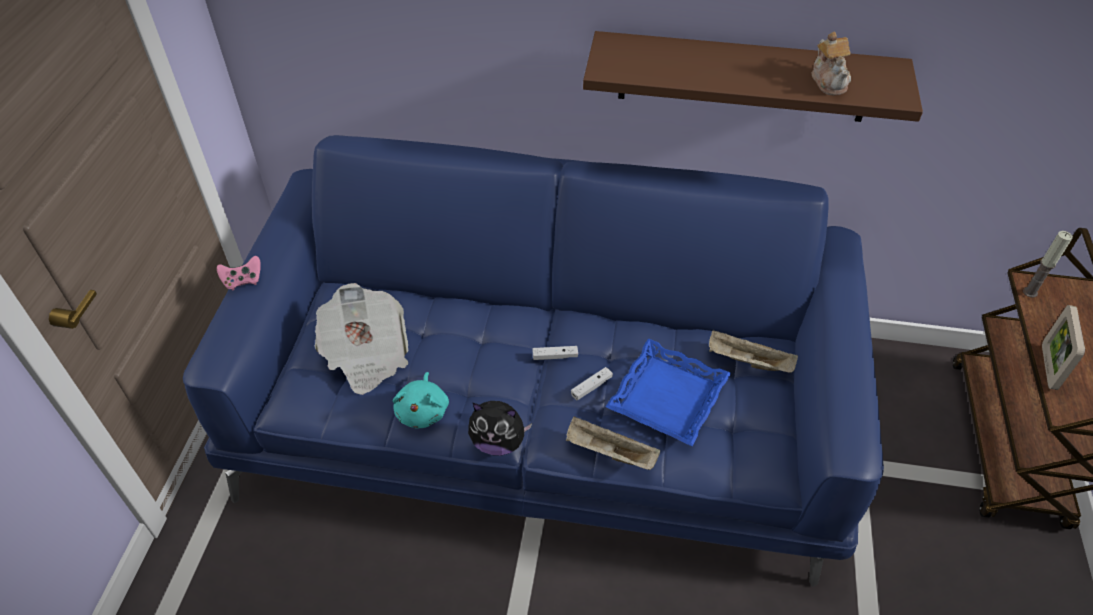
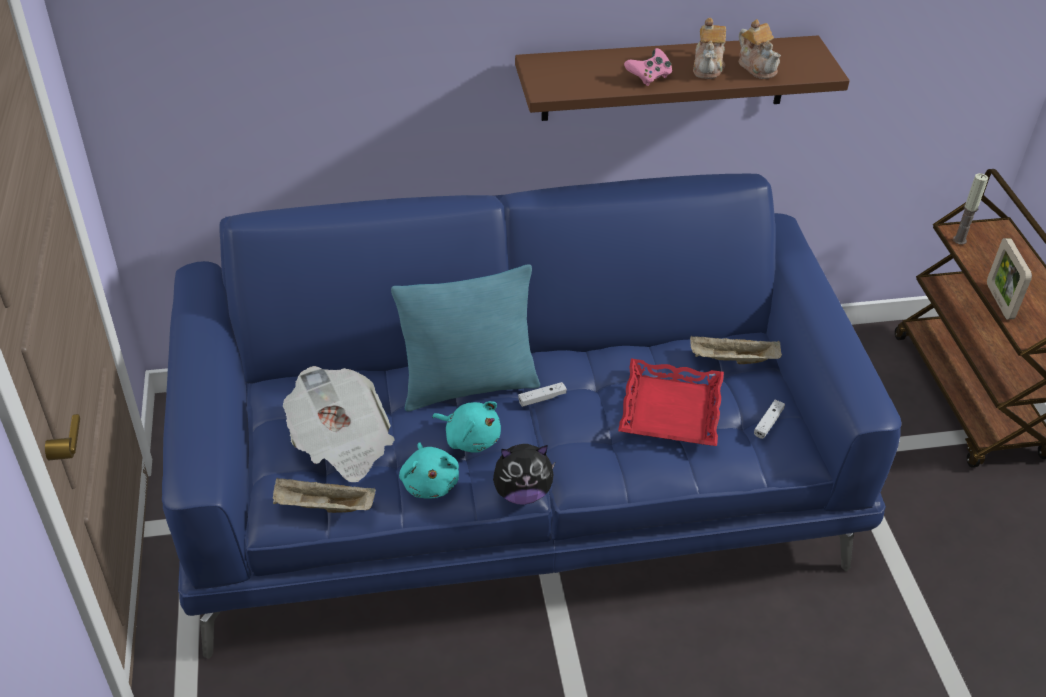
camera: 20 degrees left, 5 degrees down
pink game controller [217,256,261,291] -> pink game controller moved to [624,48,672,86]
beige tray [566,416,660,470] -> beige tray moved to [273,478,376,513]
white game controller [571,367,613,400] -> white game controller moved to [754,400,785,439]
blue tray [606,338,731,446] -> red tray [618,358,724,446]
none -> turquoise pillow [391,264,540,412]
none -> turquoise plush toy [432,401,501,453]
none -> teapot [693,18,726,79]

